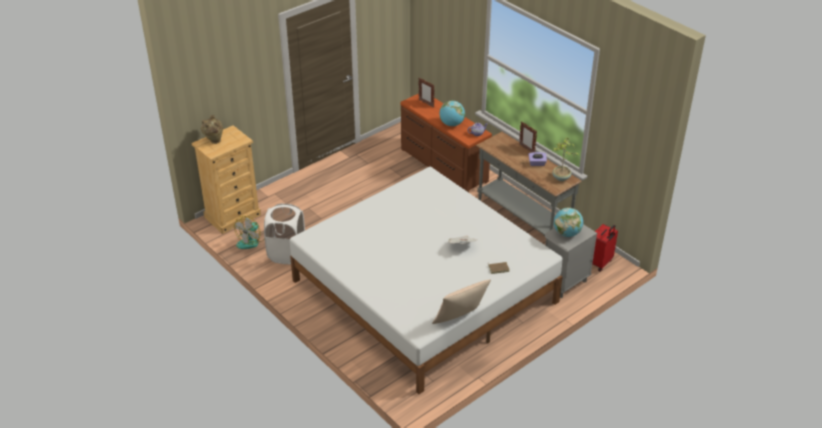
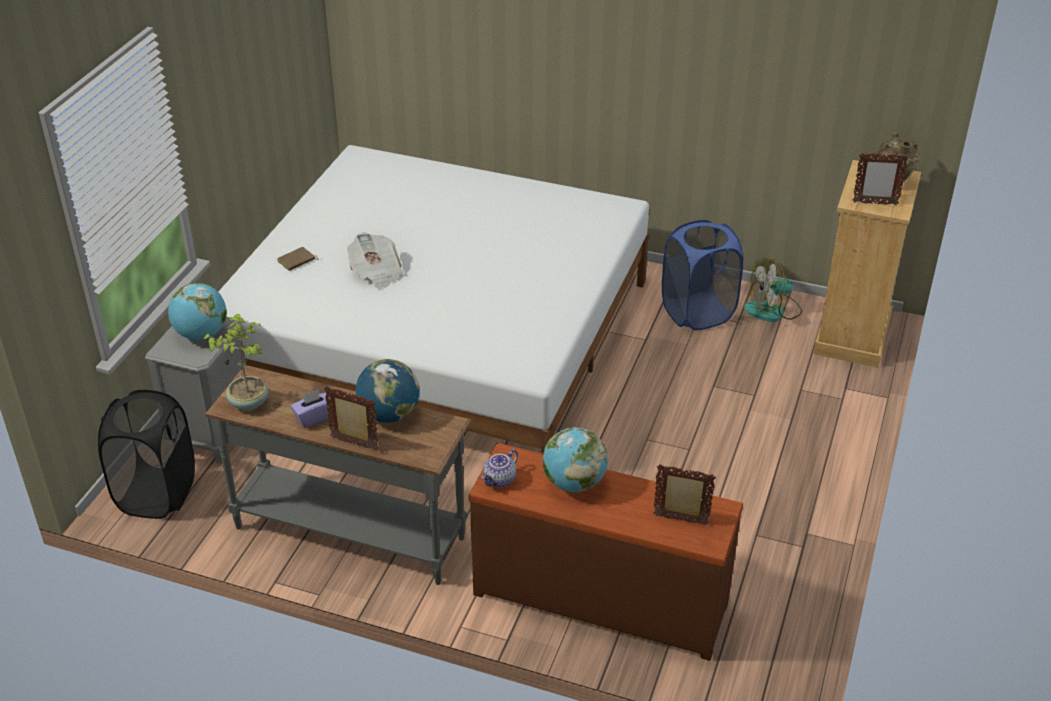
camera: 150 degrees right, 0 degrees up
fan [234,216,265,249] -> fan turned 105 degrees counterclockwise [744,258,802,322]
white laundry basket [264,203,305,264] -> blue laundry basket [662,220,743,330]
beige pillow [432,279,491,324] -> none
red suitcase [592,224,618,272] -> black laundry basket [98,390,195,519]
none -> globe [356,359,419,423]
none -> picture frame [853,153,909,205]

